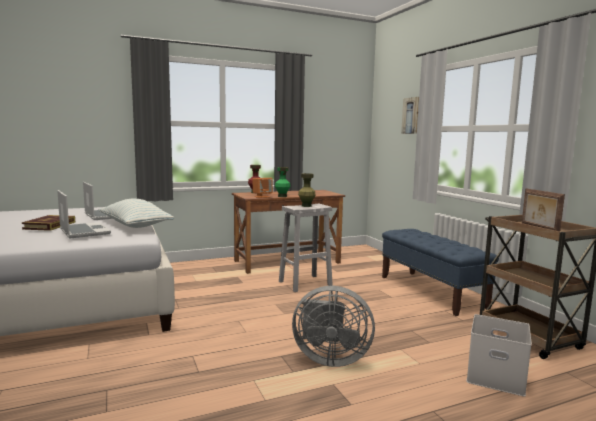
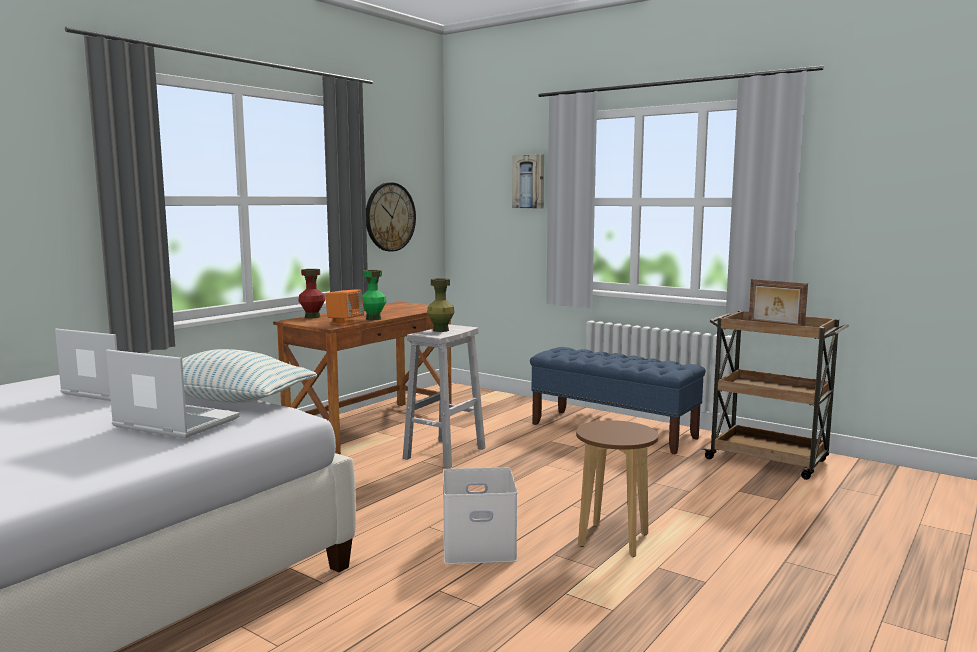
camera: 30 degrees left, 0 degrees up
book [22,215,75,231] -> none
grey fan [292,286,375,367] -> brown stool [576,420,658,557]
white storage box [466,314,532,396] -> white storage box moved to [443,467,517,564]
none -> wall clock [366,182,416,252]

